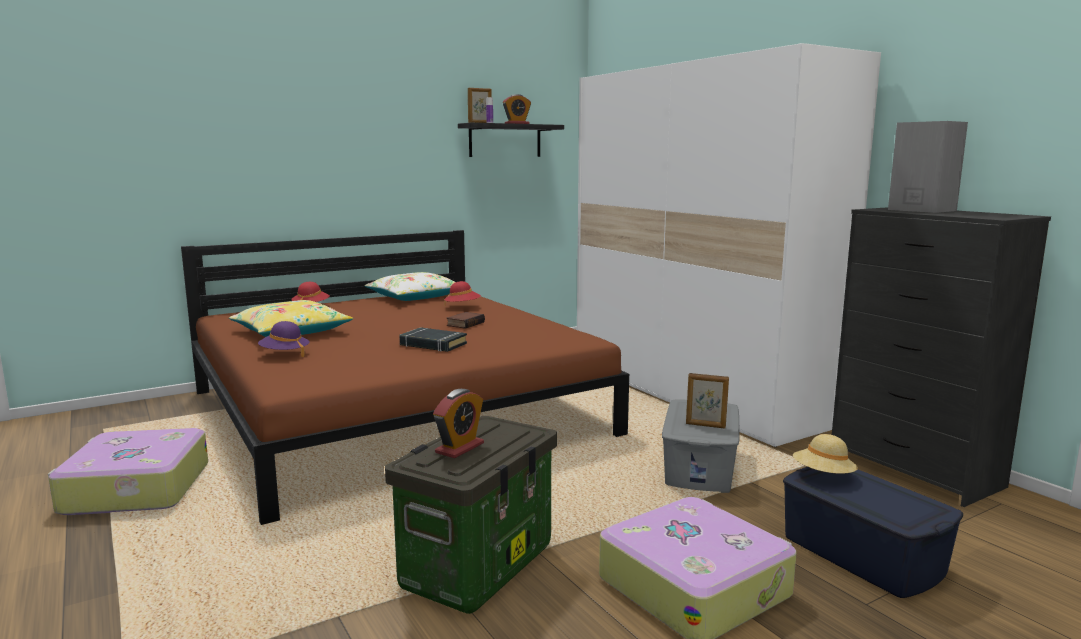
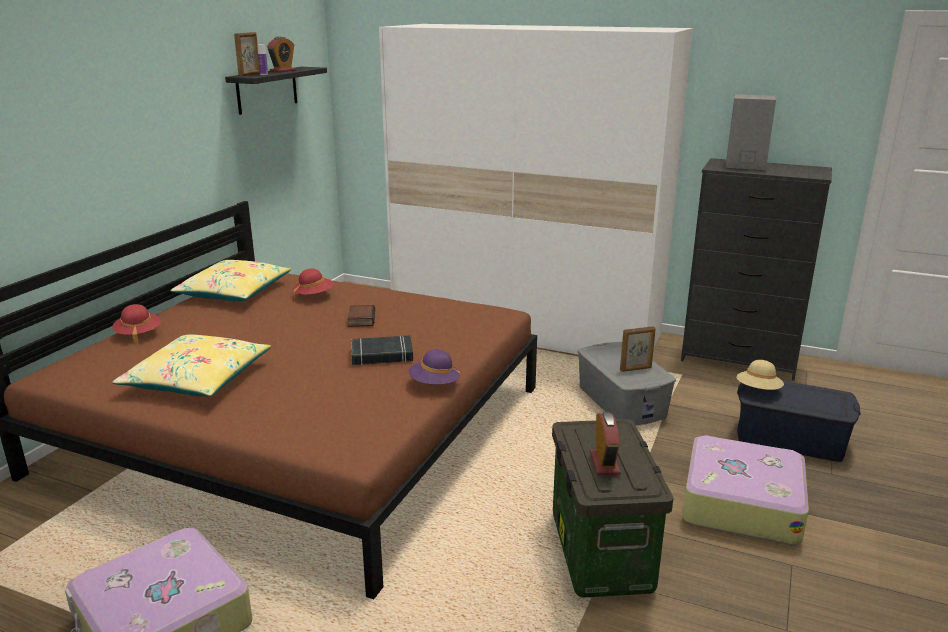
camera: 35 degrees left, 10 degrees up
purple hat [258,321,310,357] -> purple hat moved to [409,350,460,384]
white pillow [365,272,455,301] -> yellow pillow [170,260,291,302]

